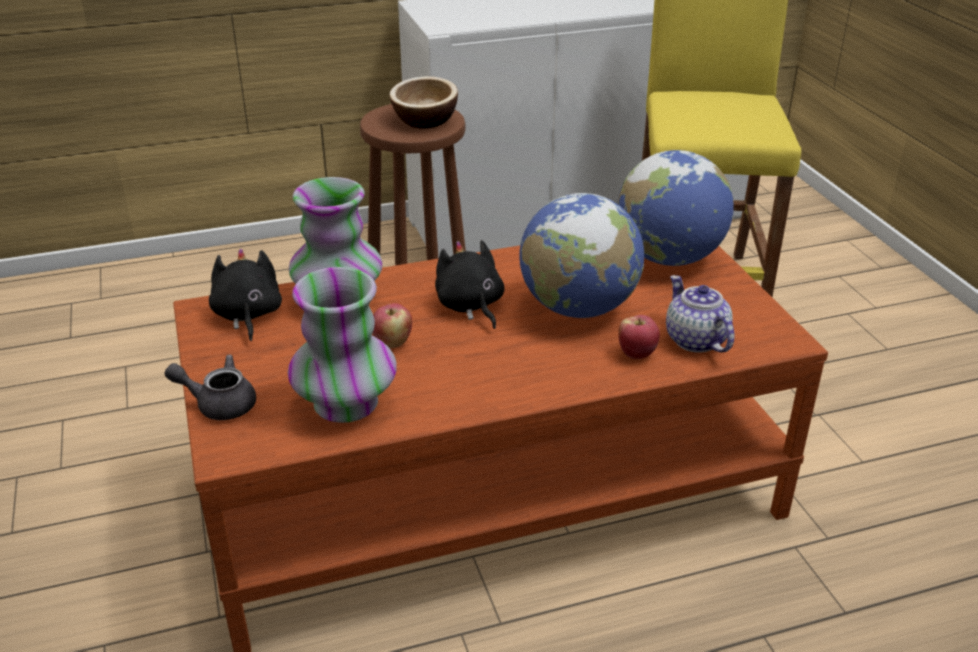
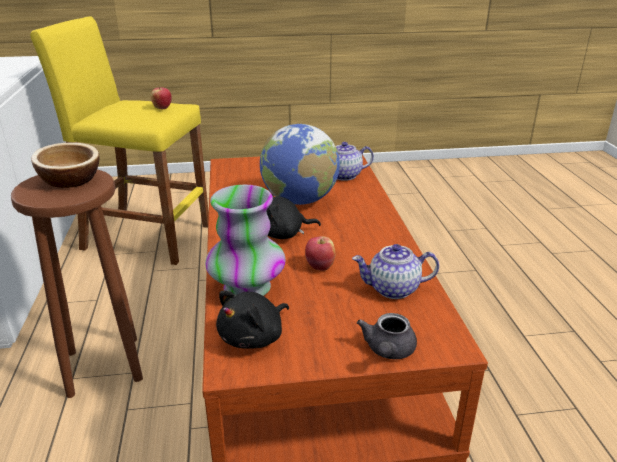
camera: 80 degrees left, 5 degrees down
black plush toy [209,249,282,341] -> black plush toy turned 45 degrees counterclockwise [216,290,289,349]
vase [288,267,397,423] -> teapot [352,244,439,299]
globe [617,150,734,266] -> none
apple [618,315,660,359] -> apple moved to [151,87,172,109]

